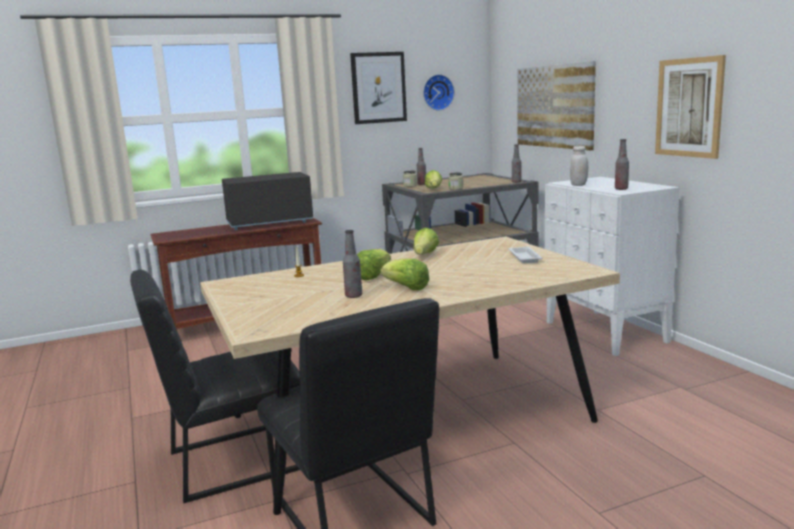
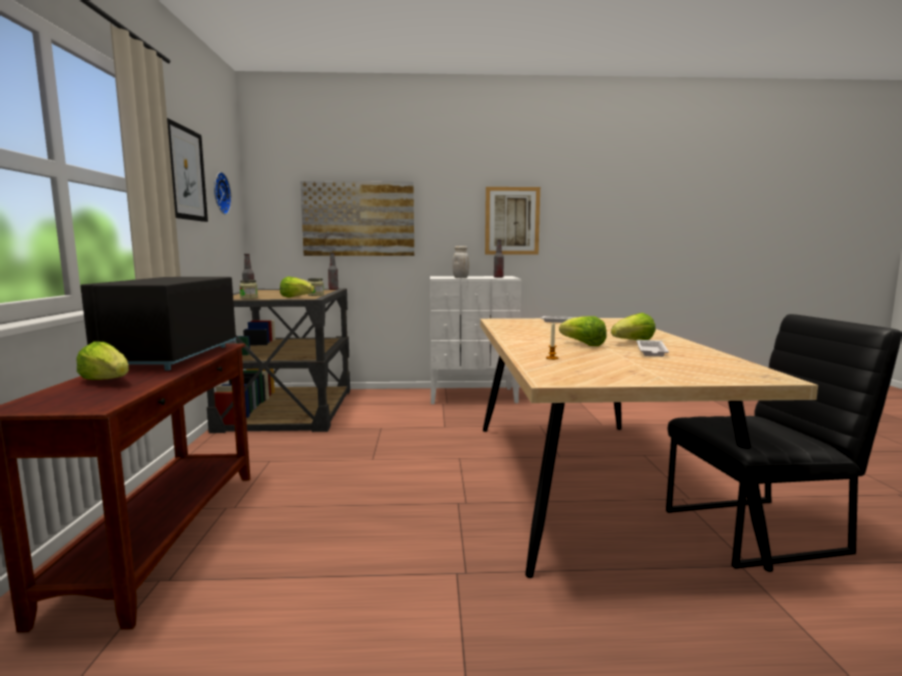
camera: 70 degrees left, 5 degrees down
black chair [130,269,300,503] -> none
bottle [343,230,362,298] -> white tray [637,340,669,357]
lettuce [414,228,439,255] -> lettuce moved to [76,341,129,380]

